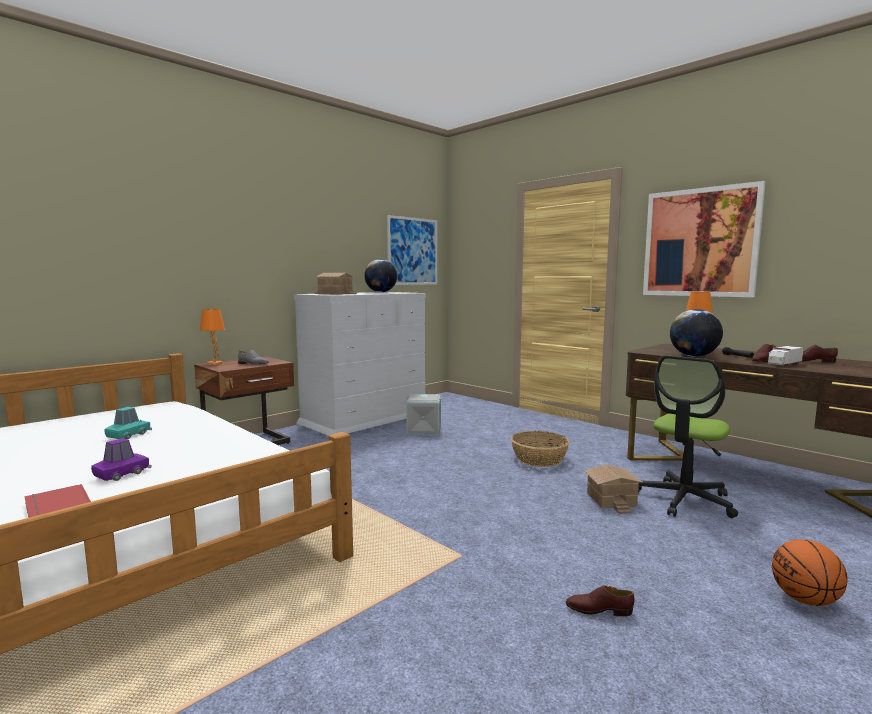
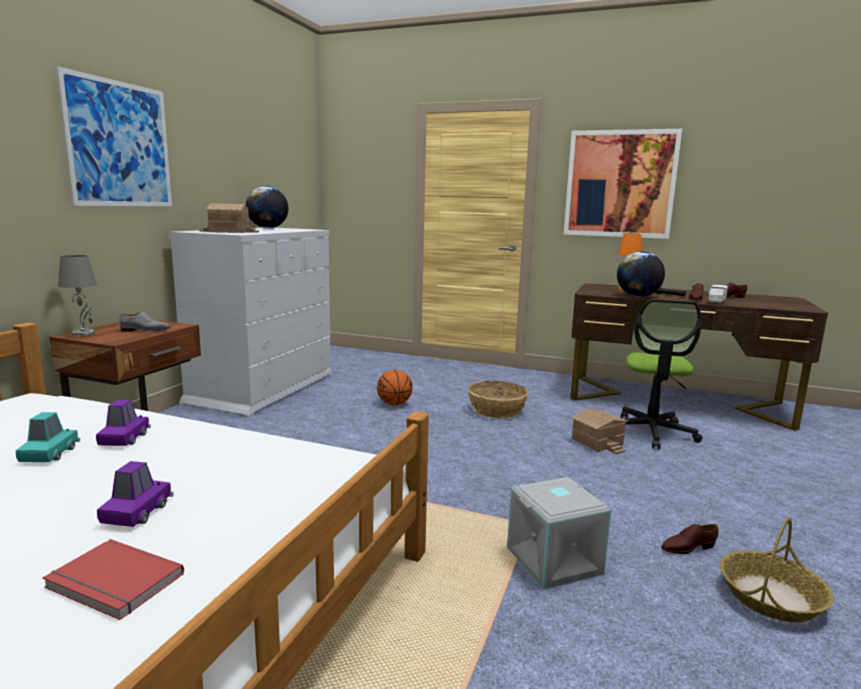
camera: 25 degrees left, 5 degrees up
orange table lamp [200,309,225,365] -> grey table lamp [58,255,97,336]
picture [387,215,437,285] -> picture moved to [55,66,172,206]
grey storage box [406,394,442,435] -> grey storage box moved to [507,477,612,590]
basketball [772,539,848,606] -> basketball moved to [377,370,413,405]
none -> purple toy car [96,400,151,446]
none -> basket [720,518,834,622]

